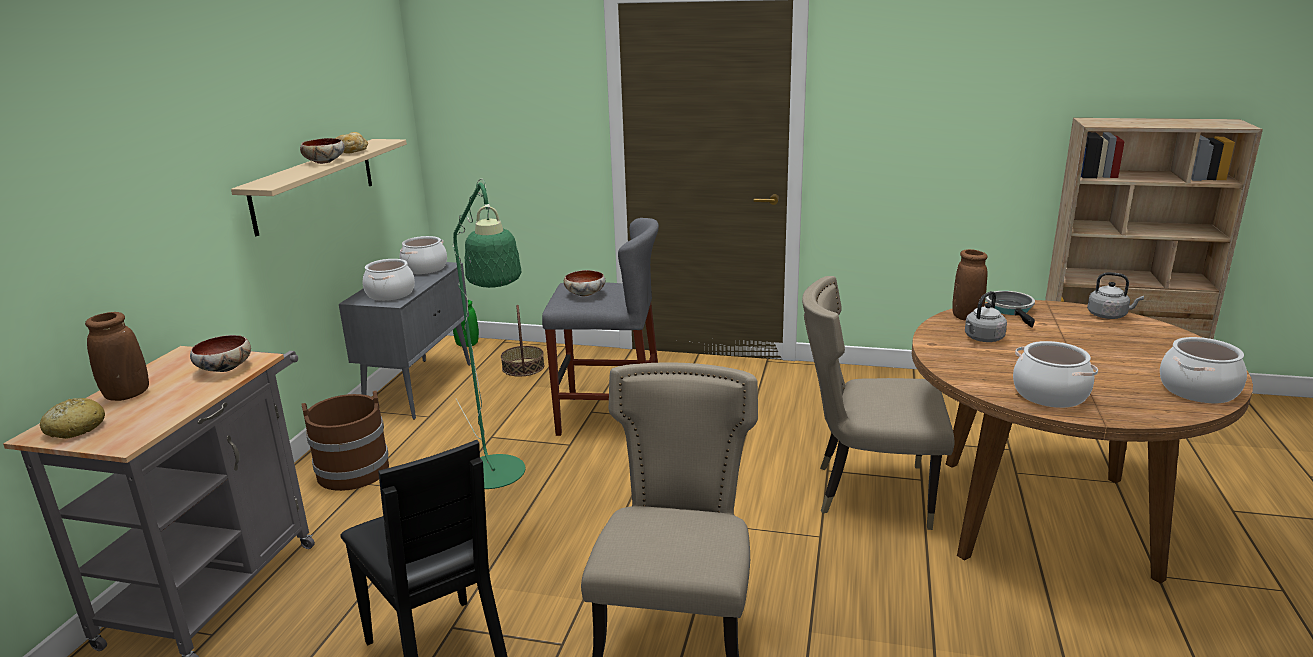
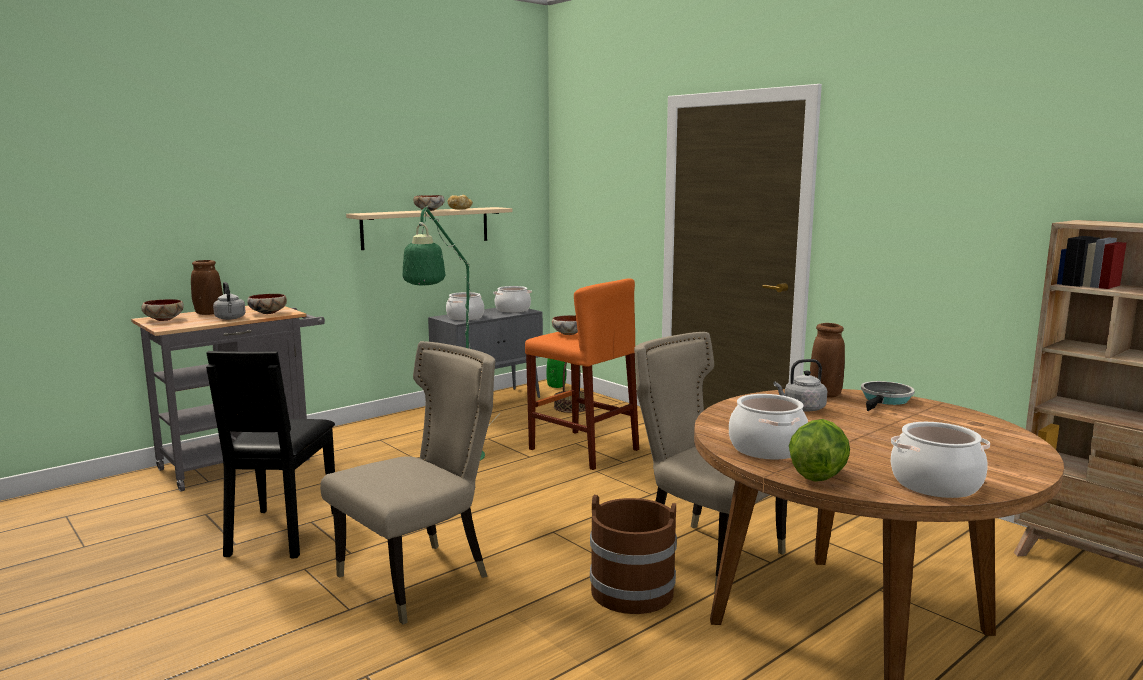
camera: 35 degrees right, 10 degrees down
bread [40,398,105,439] -> bowl [141,299,184,321]
brown bucket [302,391,389,491] -> brown bucket moved to [590,495,677,614]
grey stool [542,218,659,436] -> orange stool [525,278,639,470]
grey kettle [1087,272,1144,319] -> grey kettle moved to [213,282,246,320]
none -> lettuce [789,419,850,482]

